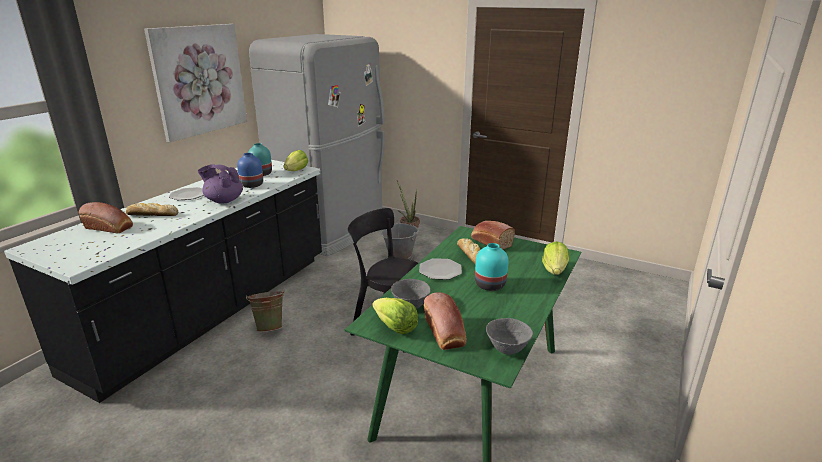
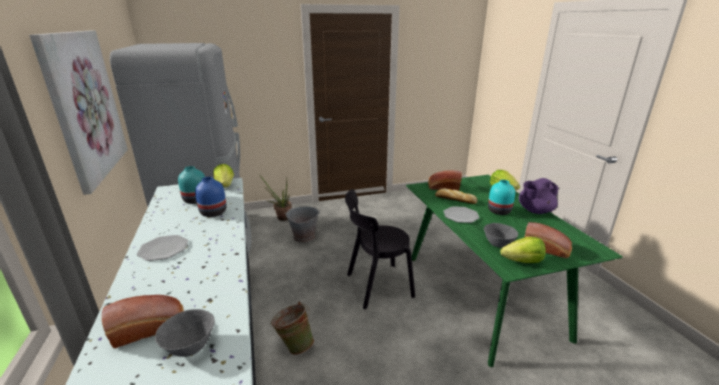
camera: 45 degrees left, 0 degrees up
bread [126,203,178,216] -> none
purple teapot [198,164,243,204] -> purple teapot moved to [519,178,559,214]
grey bowl [486,318,533,355] -> grey bowl moved to [155,309,215,357]

